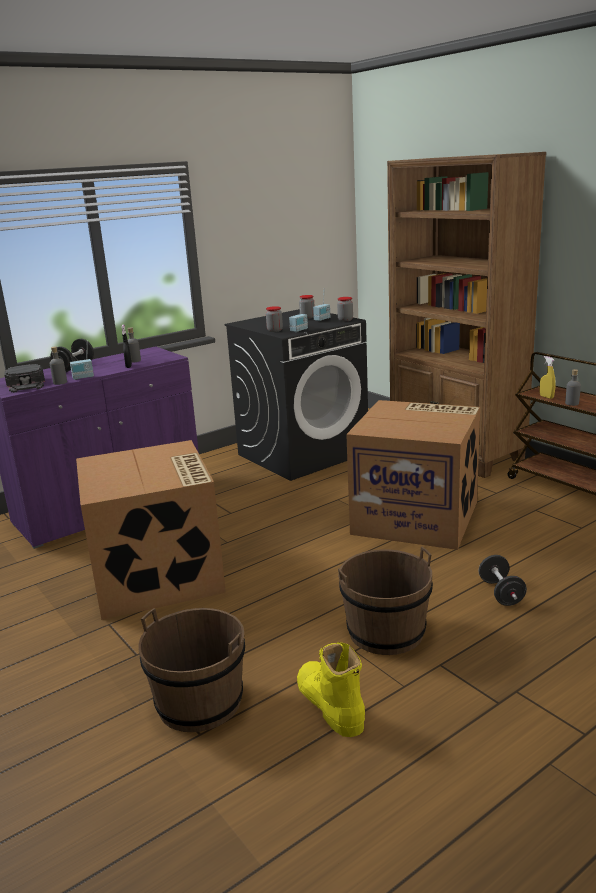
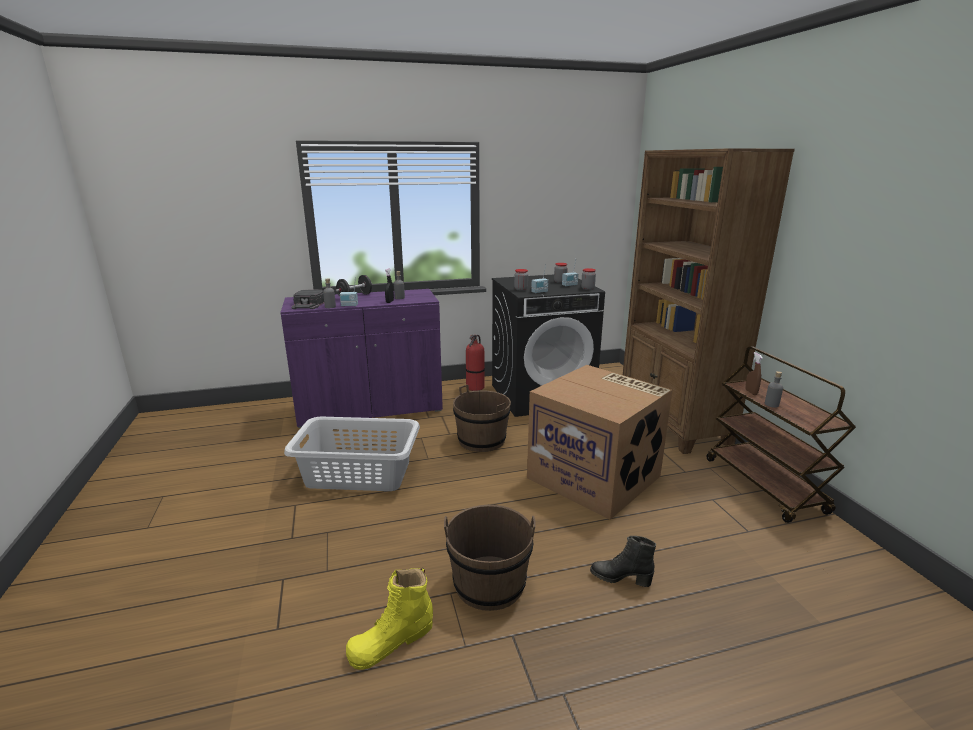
camera: 20 degrees right, 0 degrees up
cardboard box [76,440,226,620] -> grey laundry basket [284,416,420,491]
brown bucket [139,608,245,732] -> brown bucket moved to [453,385,511,452]
yellow boot [297,642,365,737] -> yellow boot turned 120 degrees counterclockwise [346,568,433,670]
black dumbbell [478,555,527,606] -> black boot [590,536,656,587]
yellow spray bottle [540,356,556,399] -> brown spray bottle [745,352,763,395]
none -> fire extinguisher [466,335,485,391]

